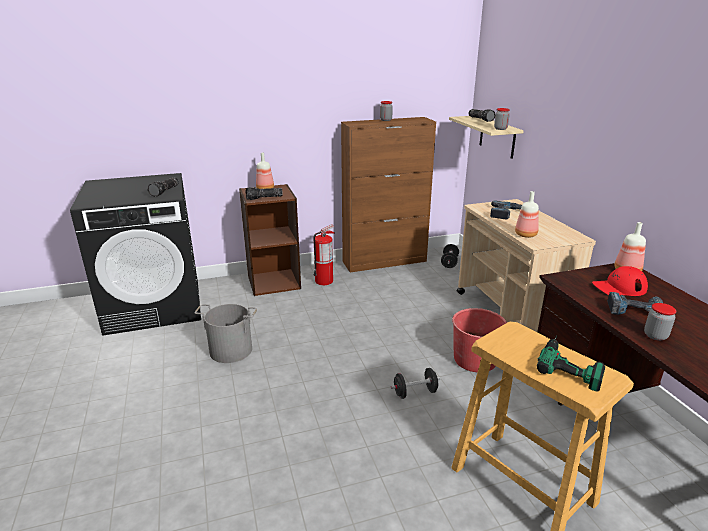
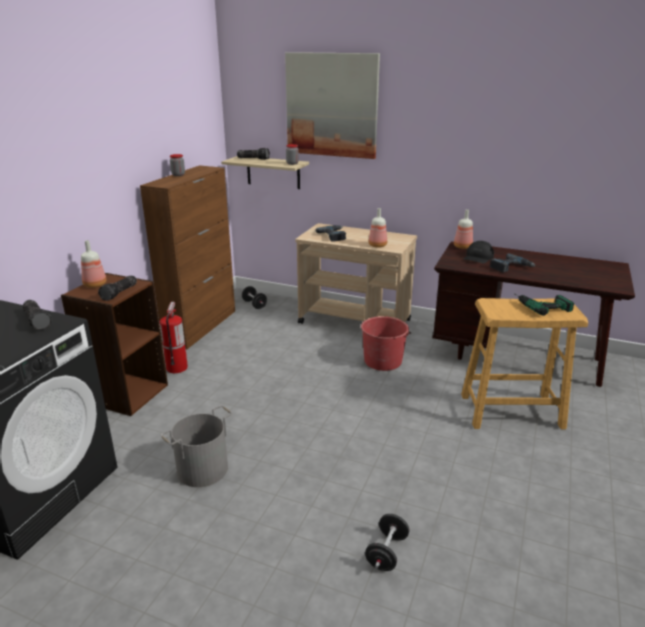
camera: 50 degrees left, 0 degrees up
black dumbbell [391,368,441,399] -> black dumbbell moved to [365,514,409,571]
red cap [592,266,648,296] -> black cap [464,241,494,263]
jar [644,303,676,341] -> none
none -> picture [285,52,380,159]

